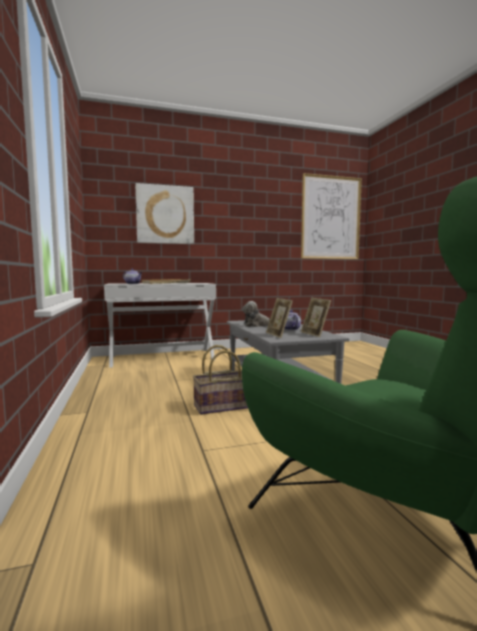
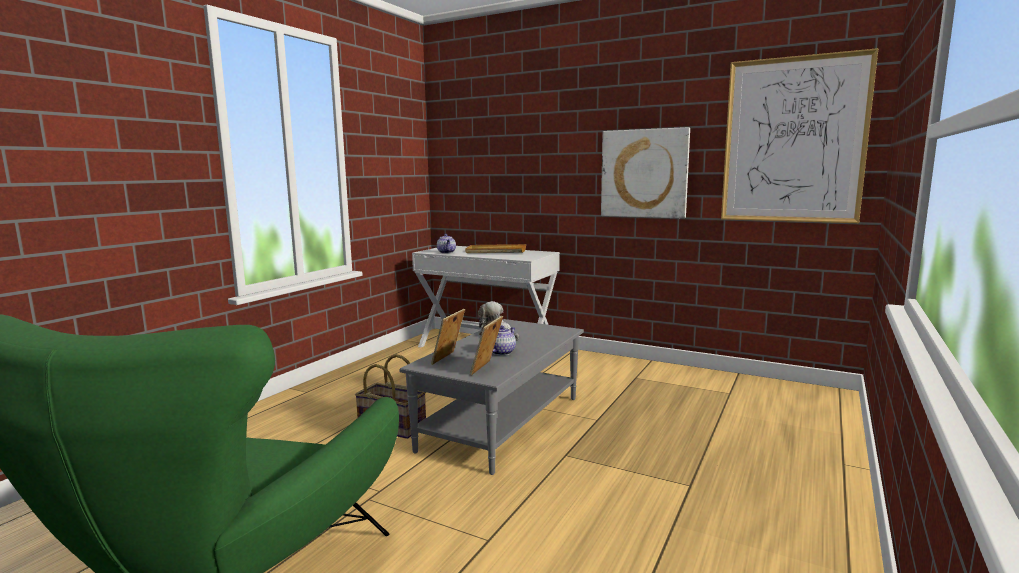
camera: 45 degrees right, 5 degrees up
picture [135,183,194,244] -> picture moved to [601,127,690,219]

